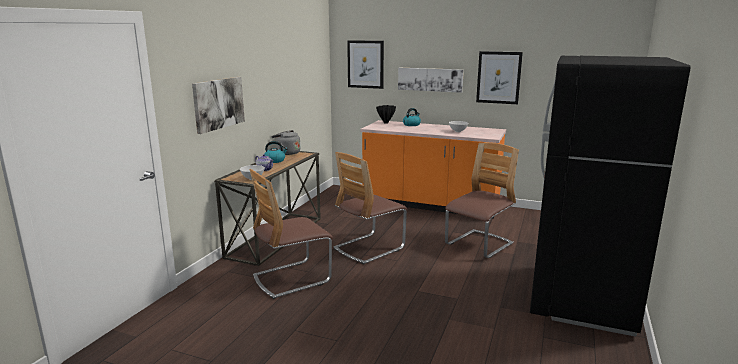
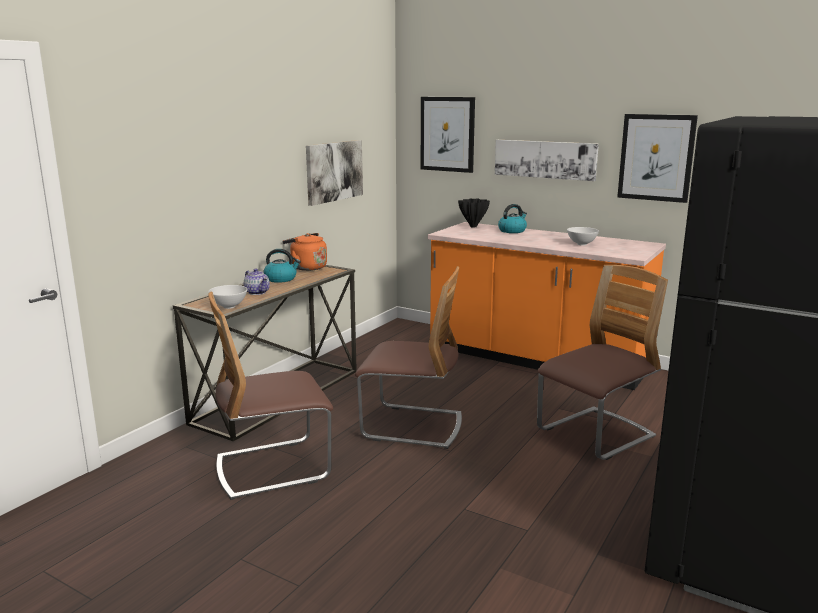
camera: 10 degrees right, 0 degrees up
picture [192,77,245,134] -> picture moved to [306,140,363,206]
grey kettle [272,130,300,155] -> orange kettle [283,233,327,271]
chair [333,152,407,264] -> chair turned 135 degrees counterclockwise [355,266,462,449]

